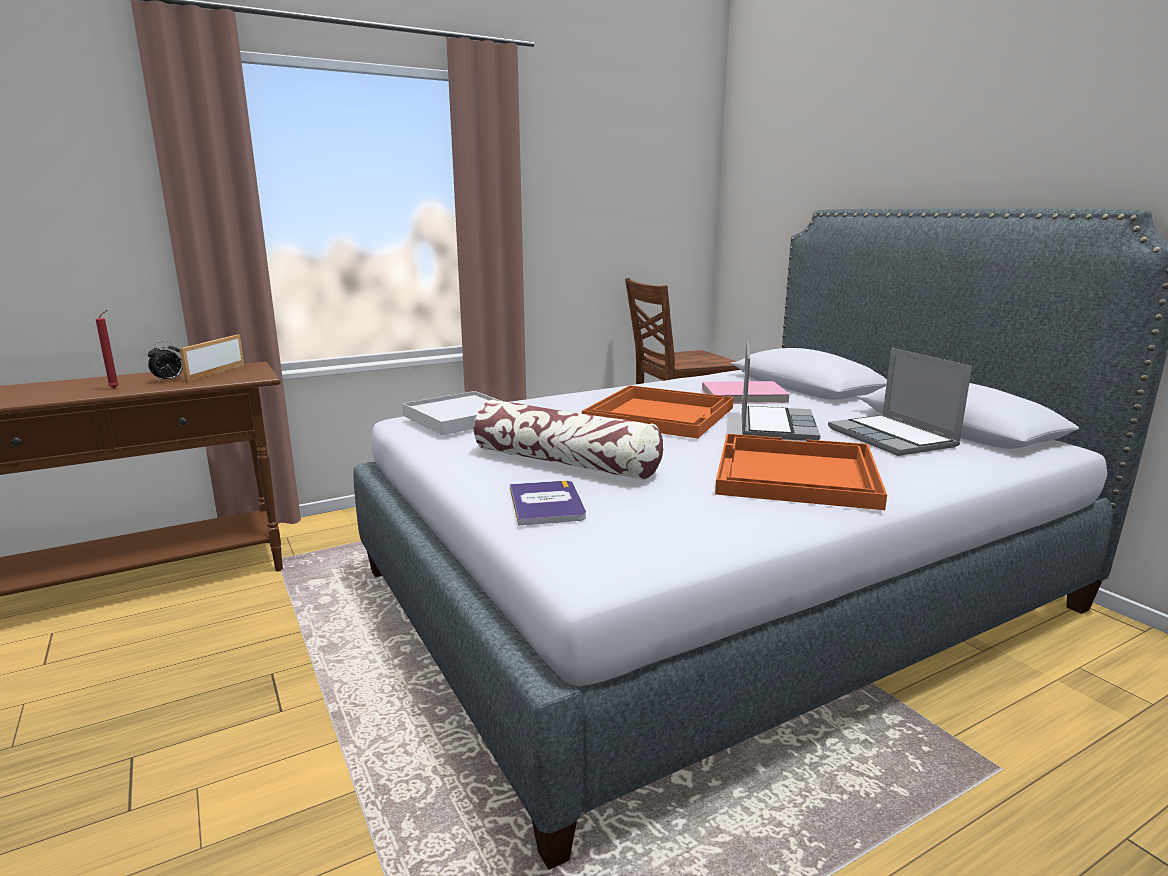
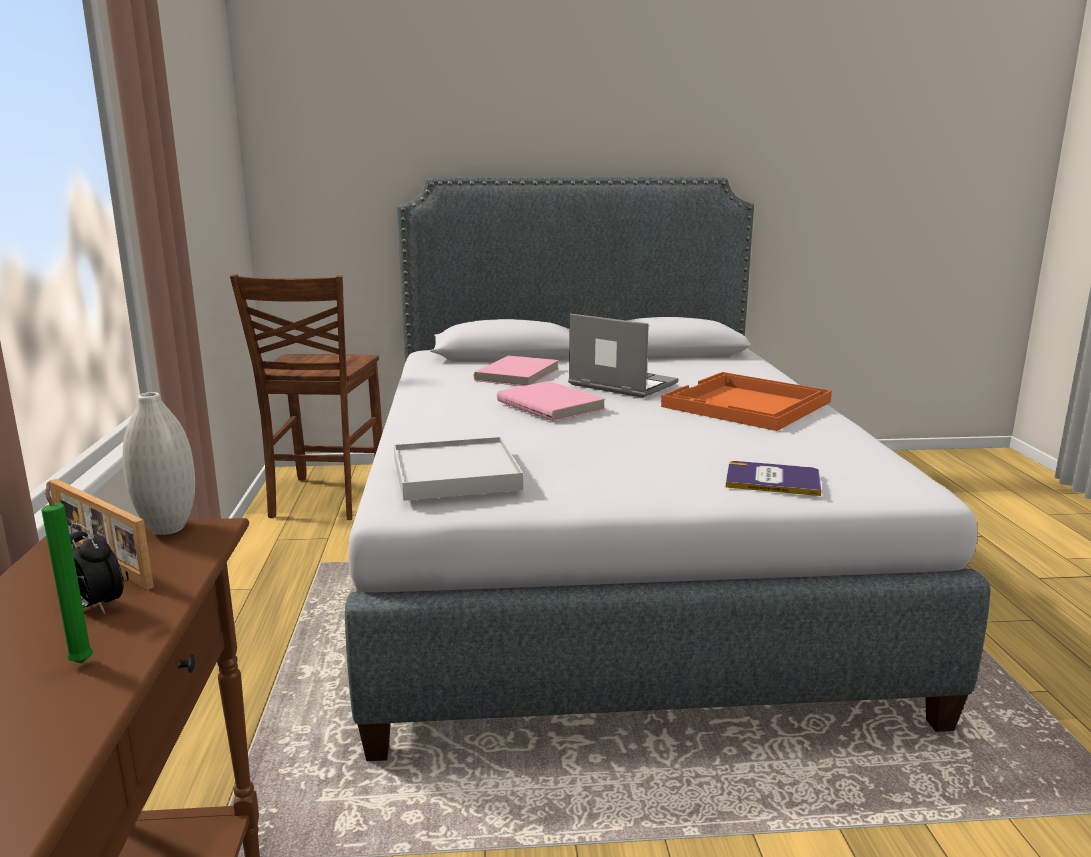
camera: 65 degrees left, 0 degrees up
red candle [95,310,119,389] -> green candle [41,482,93,664]
alarm clock [148,341,183,382] -> alarm clock turned 150 degrees clockwise [69,523,123,614]
pillow [474,399,663,480] -> none
orange tray [582,385,734,439] -> pink book [497,381,605,421]
laptop [828,348,972,456] -> none
none -> white vase [122,392,195,535]

